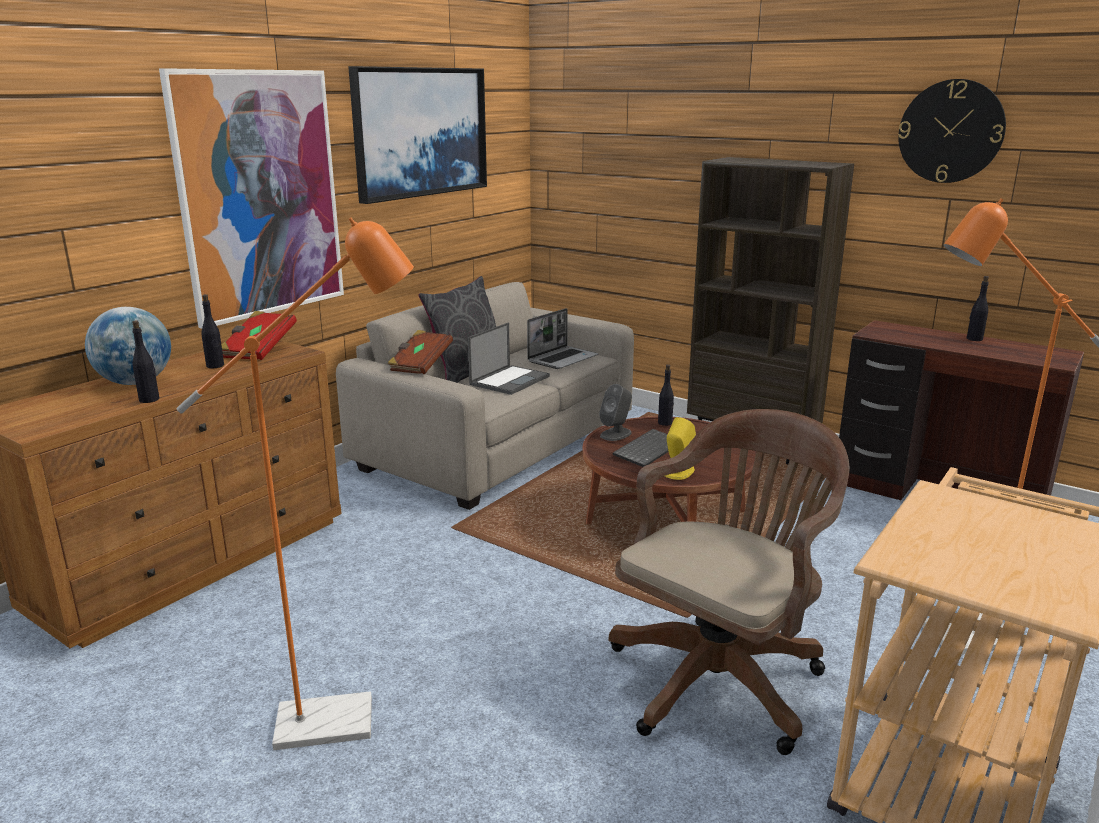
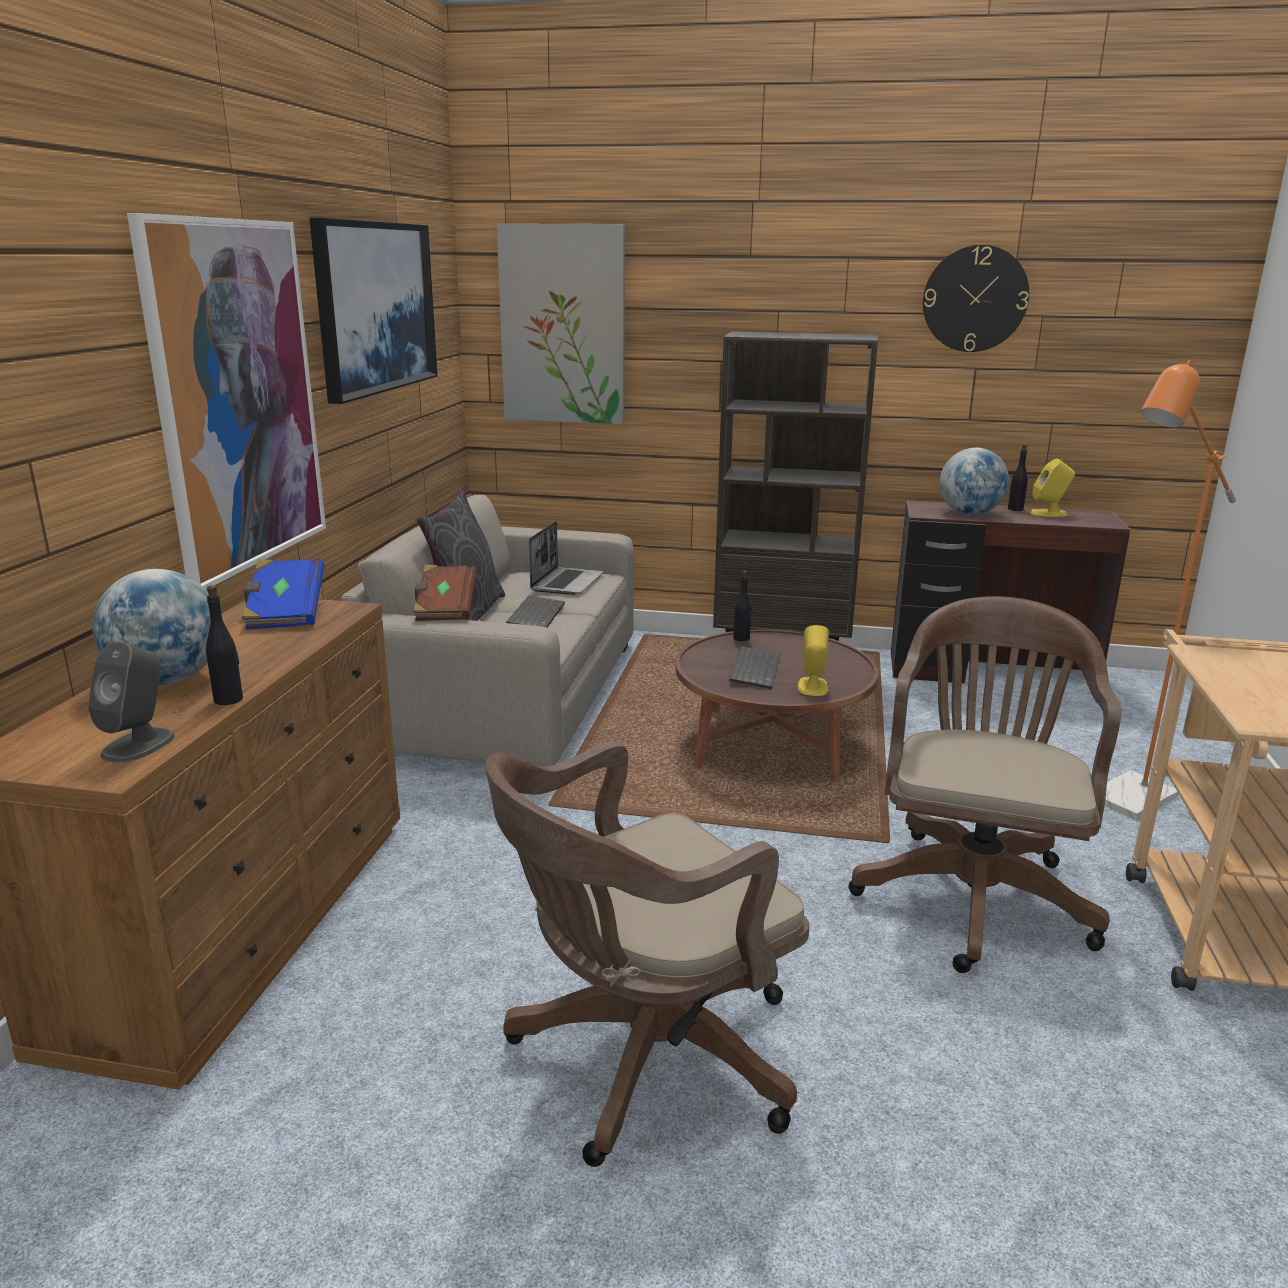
camera: 25 degrees left, 0 degrees up
orange floor lamp [176,217,414,750] -> brown office chair [485,741,809,1167]
black bottle [201,294,224,368] -> none
red book [222,311,297,360] -> blue book [241,559,324,630]
laptop [468,322,550,395] -> keyboard [506,596,565,628]
grey speaker [599,384,632,441] -> grey speaker moved to [88,642,175,763]
none -> picture [497,223,625,424]
none -> globe [940,448,1009,515]
none -> yellow speaker [1030,459,1075,517]

